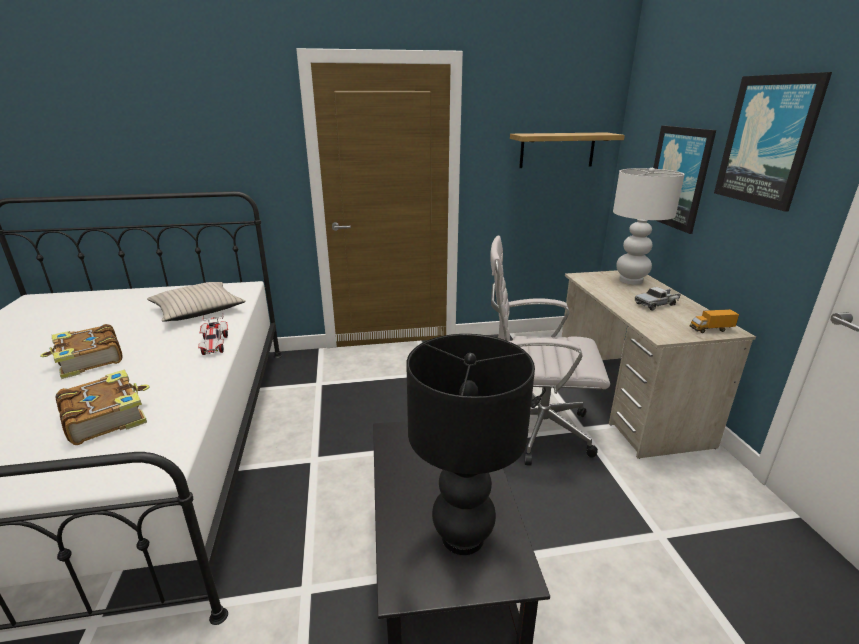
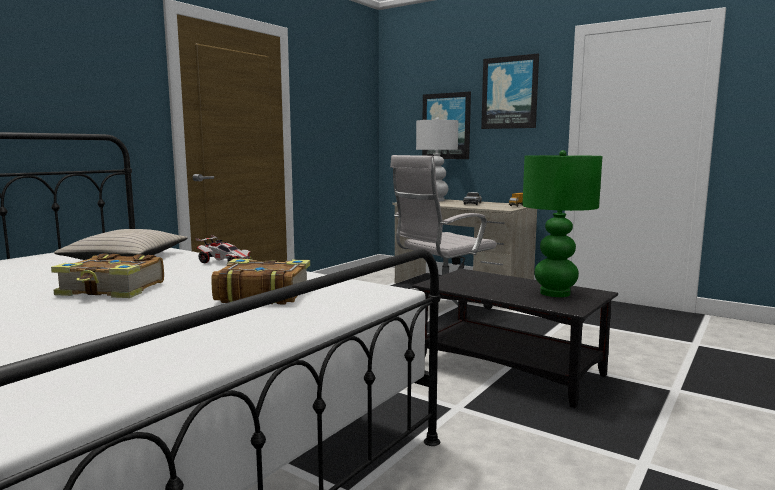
camera: 45 degrees left, 15 degrees down
black table lamp [406,334,535,555] -> green table lamp [522,150,603,297]
shelf [510,132,625,168] -> none

